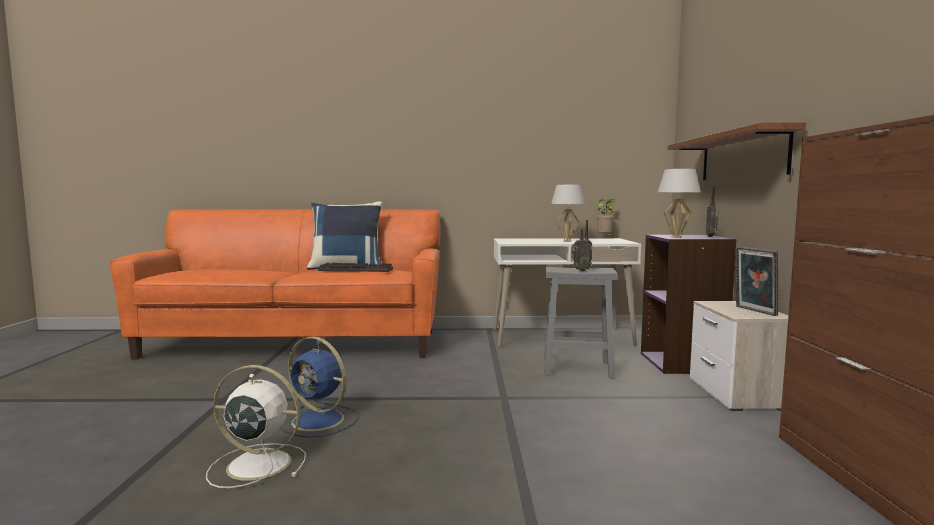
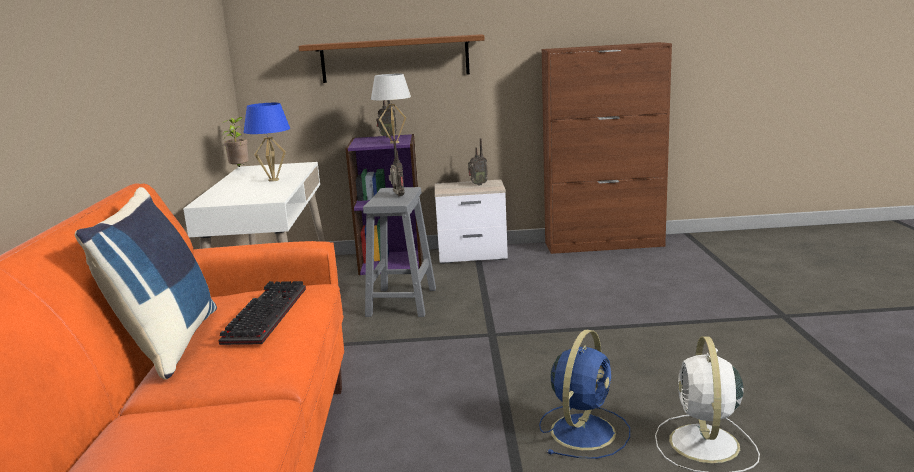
camera: 90 degrees left, 10 degrees up
white table lamp [551,185,585,242] -> blue table lamp [244,103,290,182]
picture frame [735,247,778,316] -> radio [468,138,488,186]

